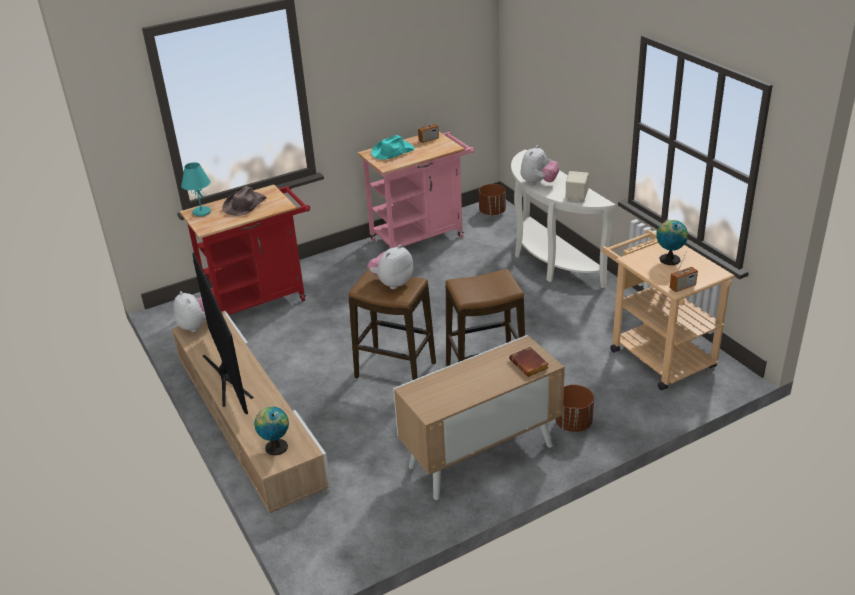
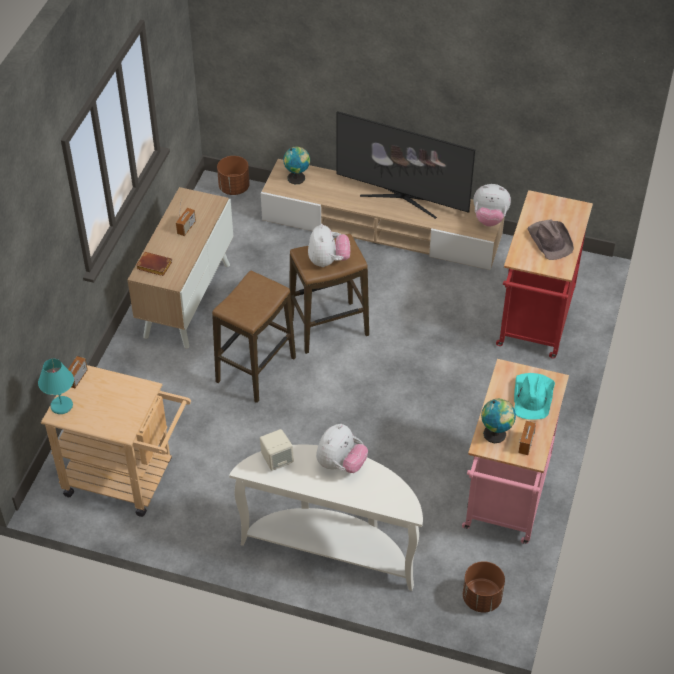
camera: 135 degrees right, 15 degrees up
turquoise table lamp [181,162,211,217] -> turquoise table lamp moved to [38,359,74,414]
plush toy [520,145,559,185] -> plush toy turned 135 degrees counterclockwise [316,424,368,473]
brown planter [555,385,594,432] -> brown planter moved to [217,156,250,195]
globe [656,220,688,265] -> globe moved to [481,399,516,443]
none -> radio [176,199,196,236]

